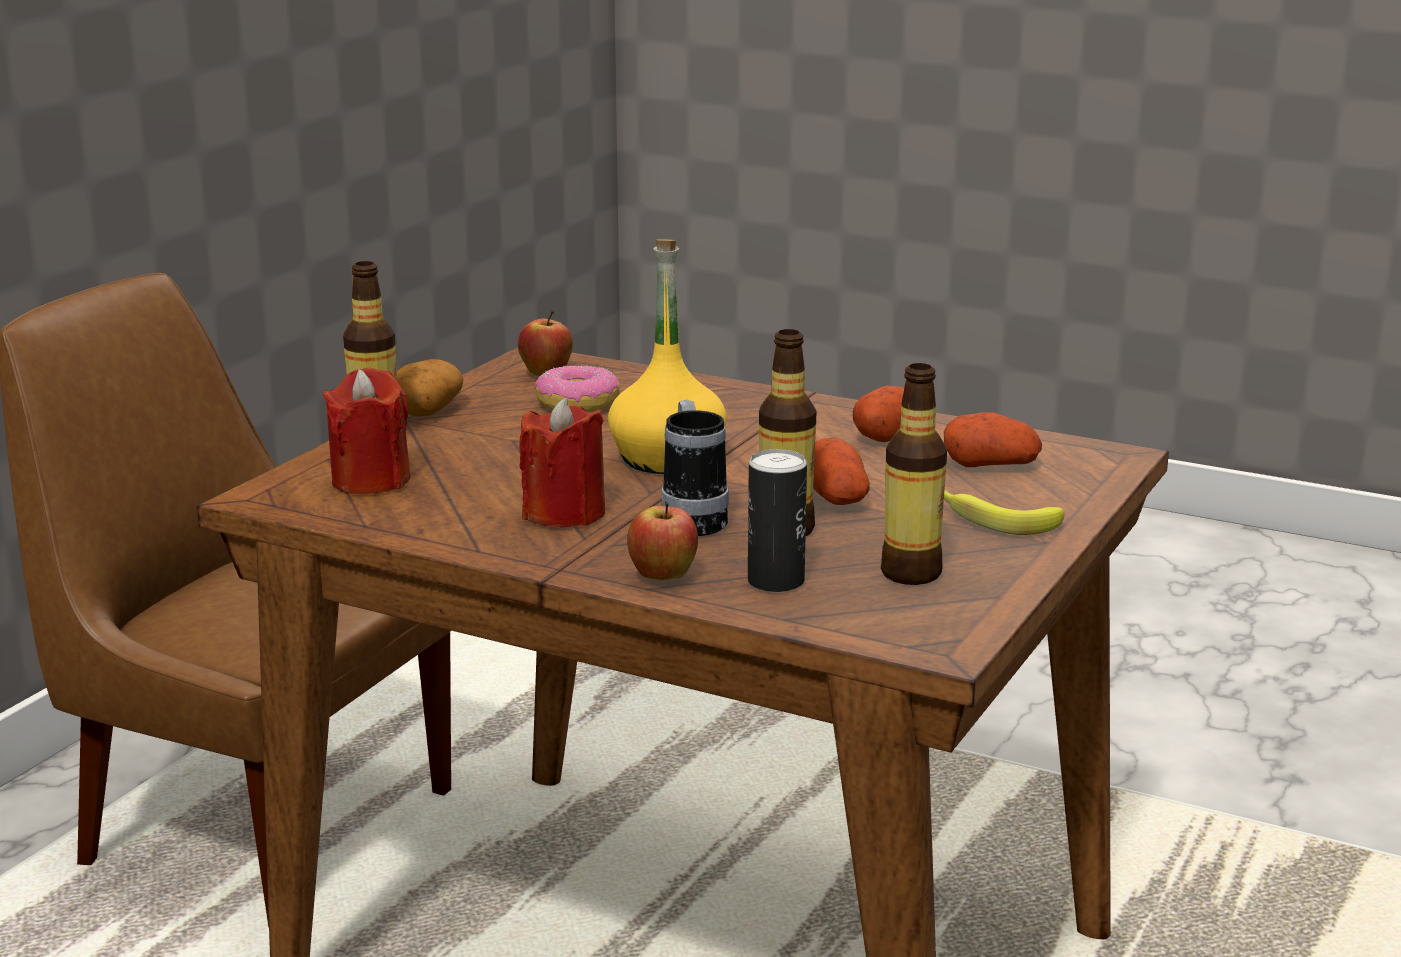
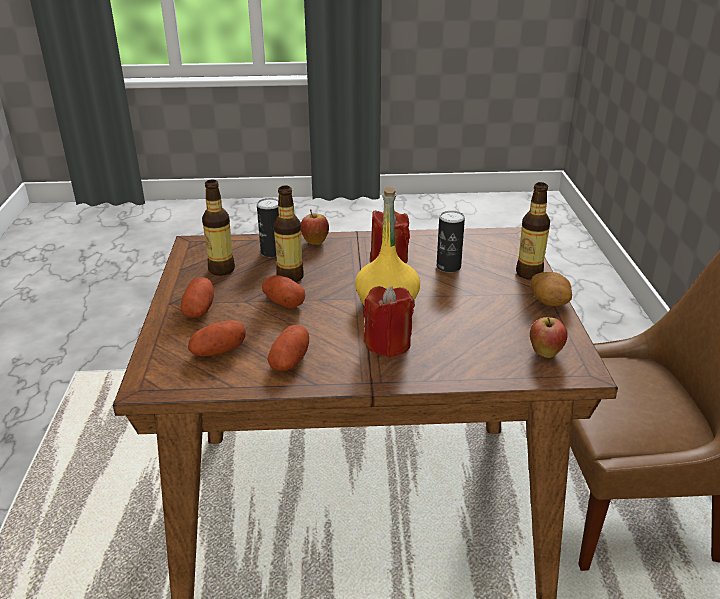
camera: 150 degrees right, 10 degrees up
red candle [323,367,411,494] -> red candle moved to [364,286,415,358]
donut [534,366,620,412] -> none
mug [661,400,729,536] -> none
banana [944,490,1064,535] -> potato [181,278,214,318]
none -> can [437,211,465,272]

